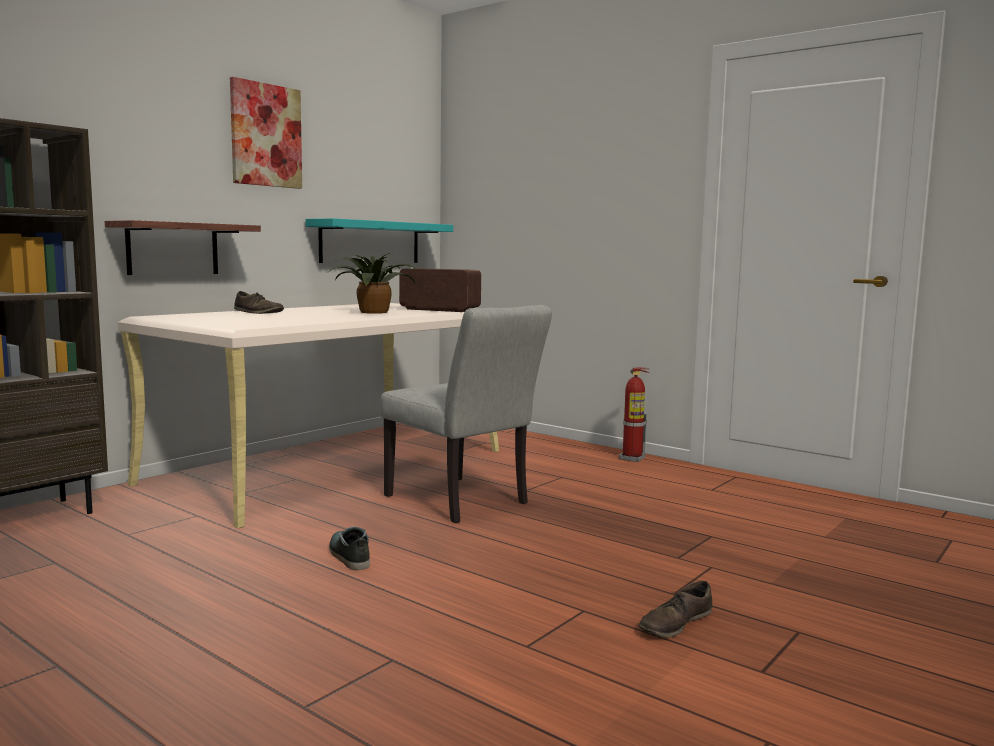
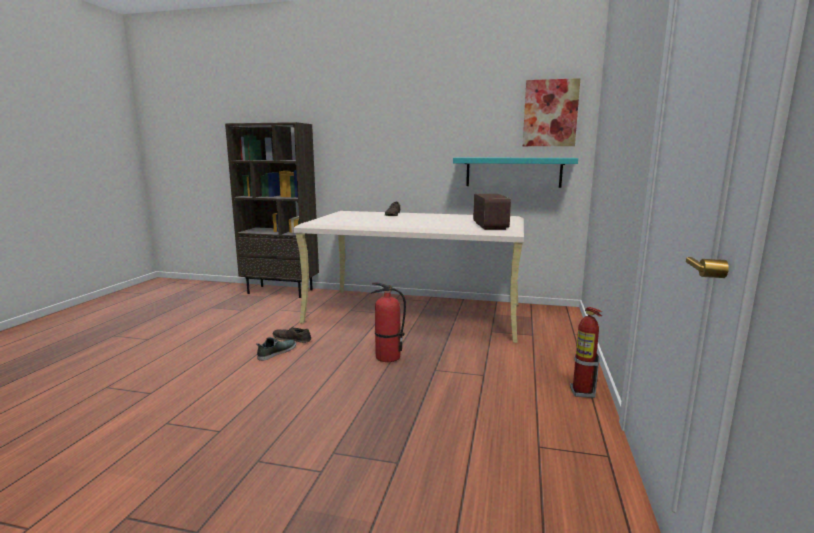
camera: 65 degrees right, 5 degrees up
shelf [105,220,261,275] -> none
picture [230,77,302,189] -> picture moved to [523,78,580,146]
potted plant [327,253,415,314] -> none
grey chair [380,305,552,523] -> fire extinguisher [371,283,406,362]
brown shoe [639,581,713,637] -> brown shoe moved to [273,326,311,343]

